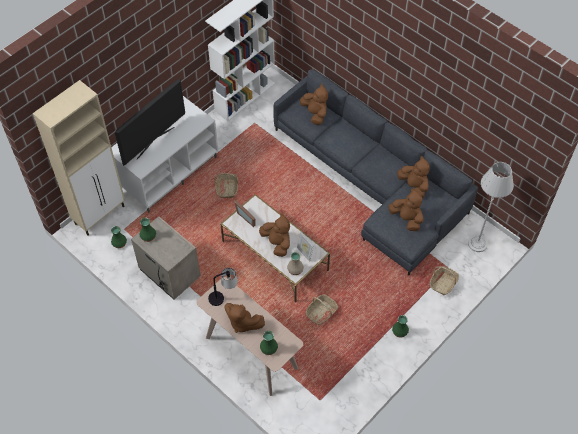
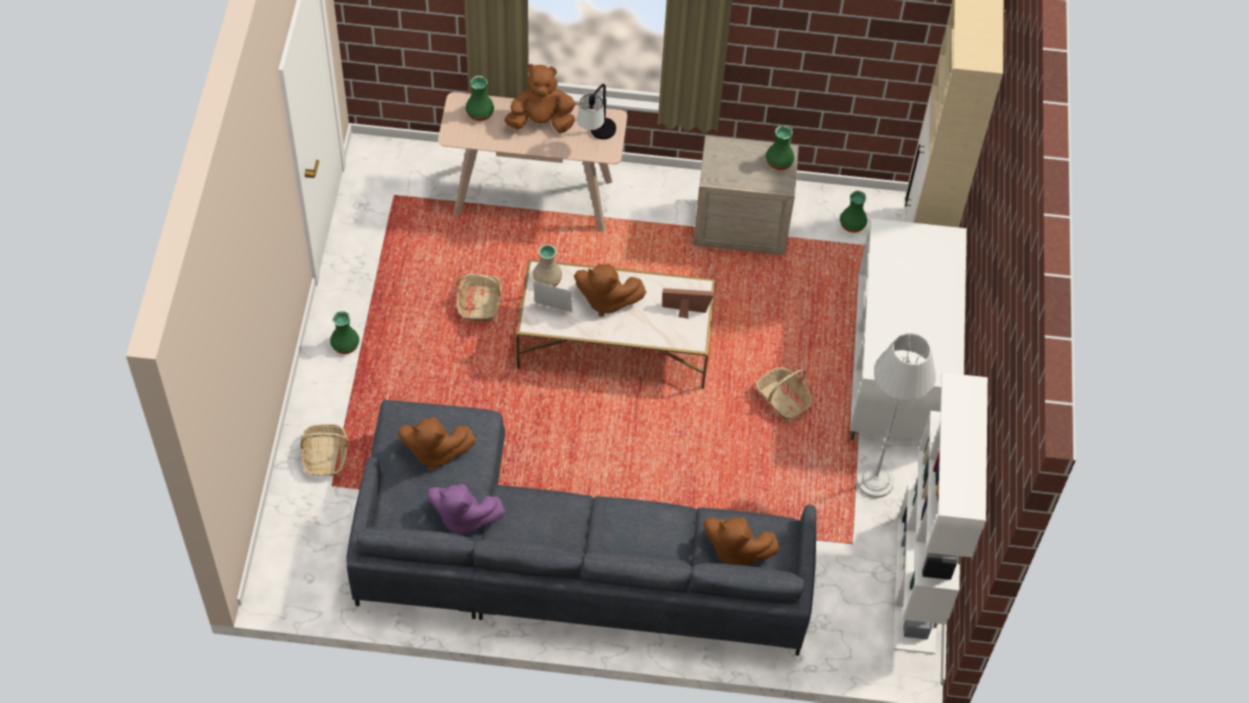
camera: 140 degrees right, 0 degrees up
television [115,78,185,166] -> none
brown plush toy [397,156,430,198] -> purple plush toy [427,484,505,535]
grey floor lamp [468,162,514,252] -> grey floor lamp moved to [856,333,936,498]

